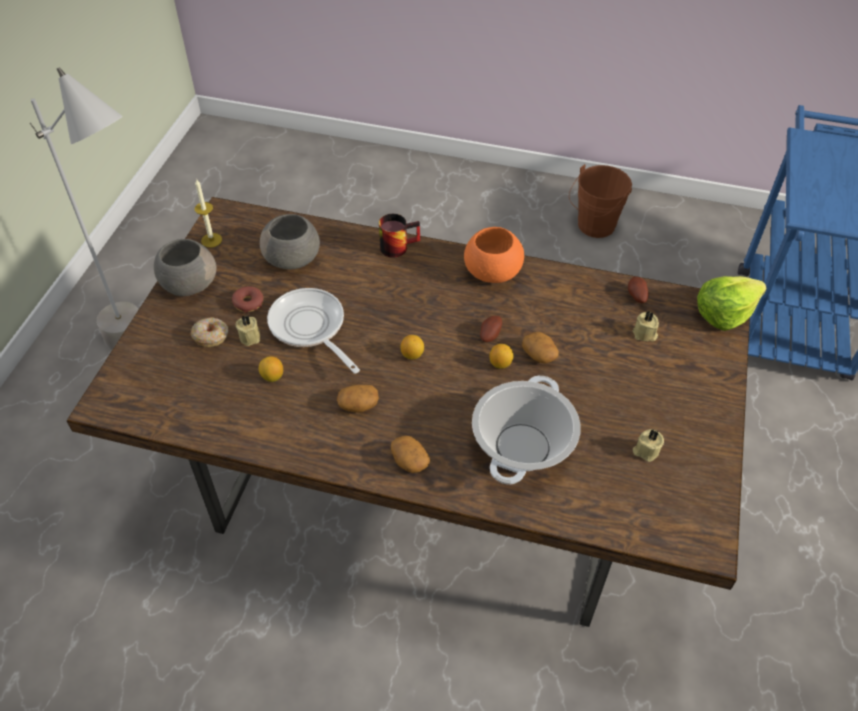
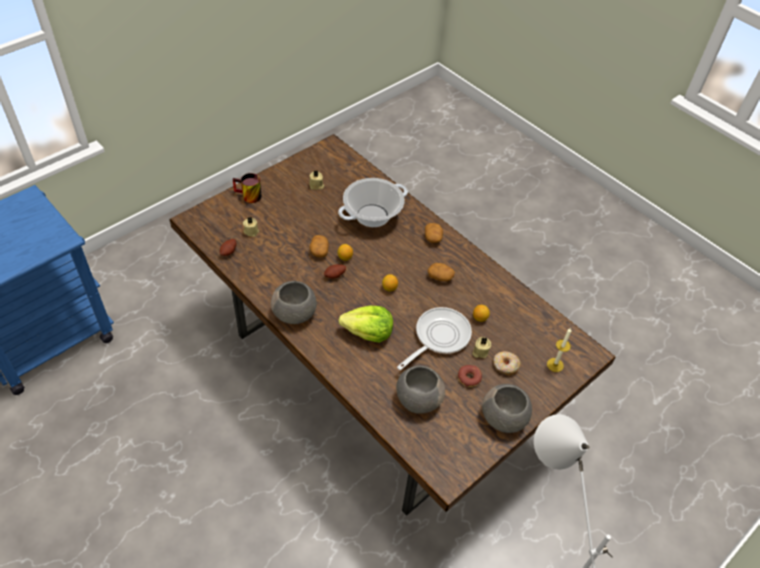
camera: 150 degrees left, 0 degrees up
candle [194,180,222,248] -> candle moved to [547,328,571,372]
frying pan [267,288,360,374] -> frying pan turned 135 degrees counterclockwise [397,307,472,370]
mug [379,214,420,258] -> mug moved to [233,173,262,203]
orange bowl [464,227,524,283] -> grey bowl [271,281,317,324]
brown bucket [569,164,632,238] -> none
lettuce [697,276,767,331] -> lettuce moved to [339,306,393,343]

